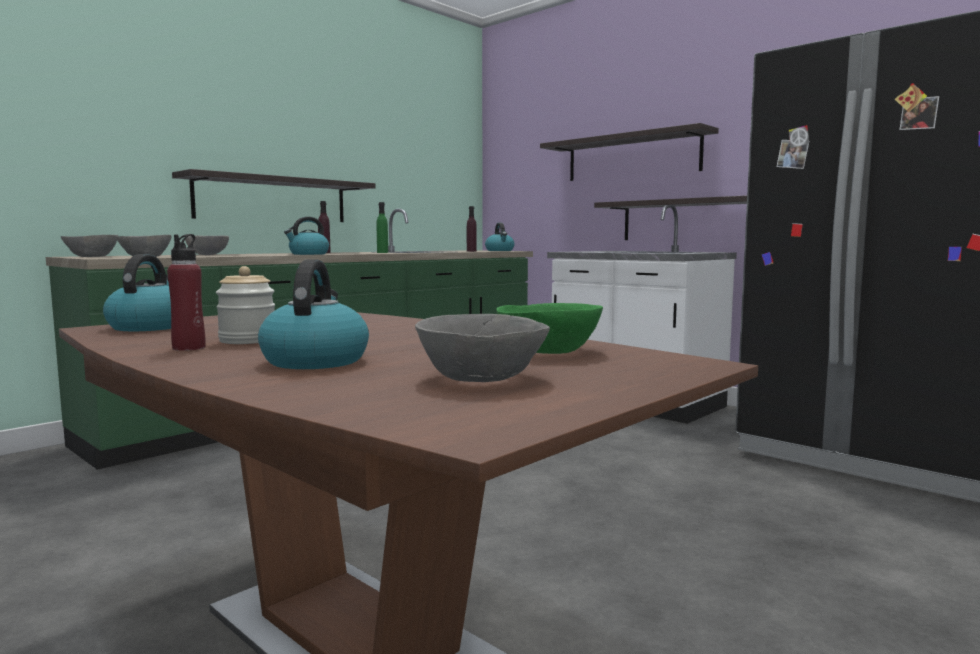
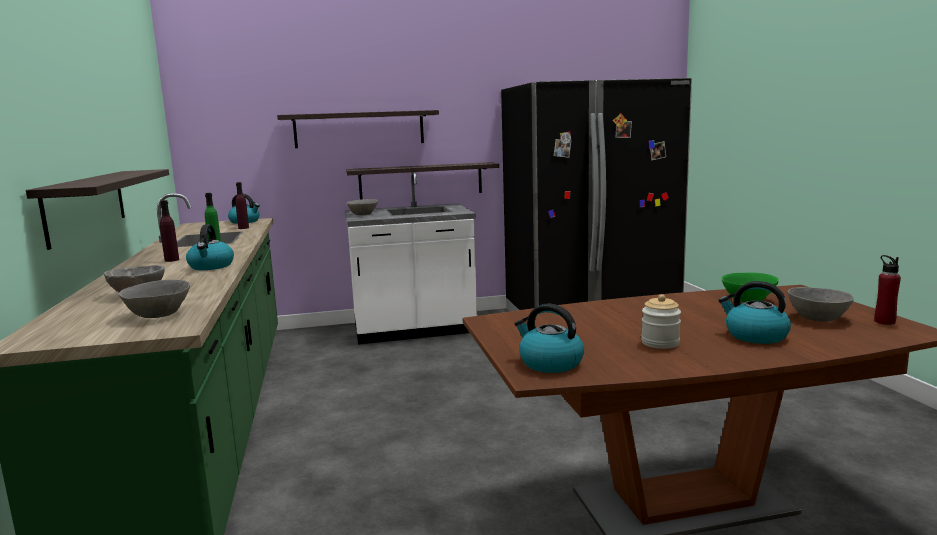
camera: 55 degrees left, 5 degrees up
grey bowl [61,235,118,257] -> grey bowl moved to [347,199,378,215]
red bottle [167,234,206,351] -> red bottle moved to [874,255,901,325]

